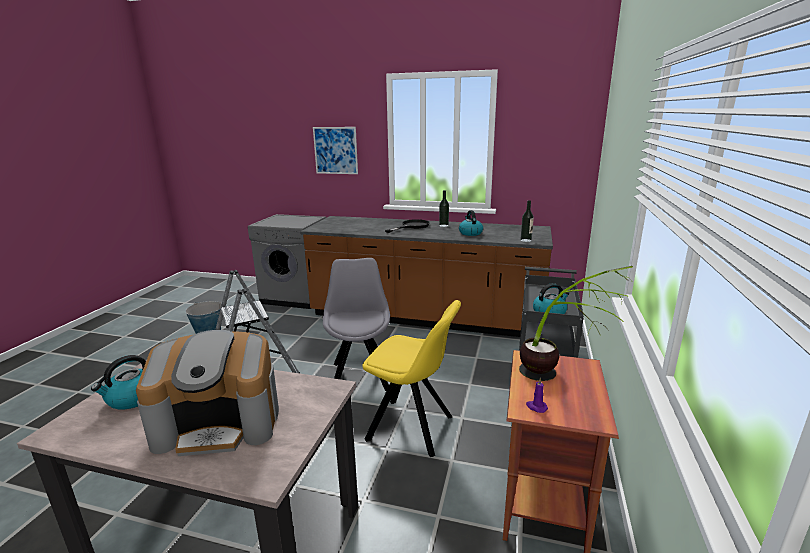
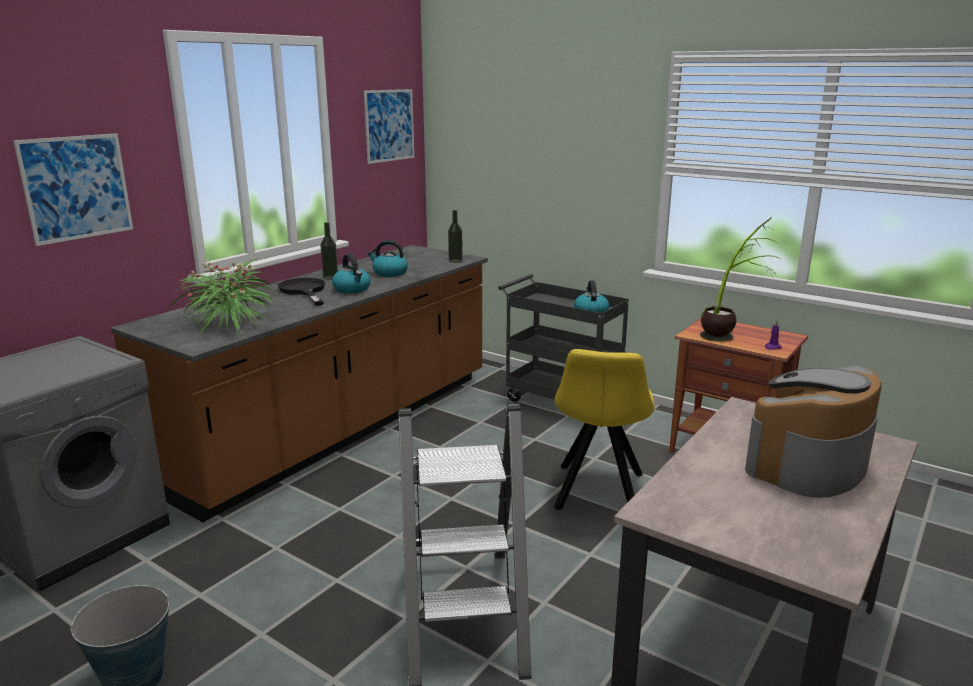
camera: 70 degrees left, 0 degrees up
kettle [91,355,146,410] -> kettle moved to [332,254,370,293]
coffee machine [136,330,279,456] -> coffee machine turned 150 degrees counterclockwise [745,365,881,498]
grey chair [323,258,390,391] -> none
yellow chair [362,300,461,457] -> yellow chair turned 150 degrees clockwise [554,349,655,510]
none -> potted plant [164,259,275,334]
none -> picture [364,89,414,164]

